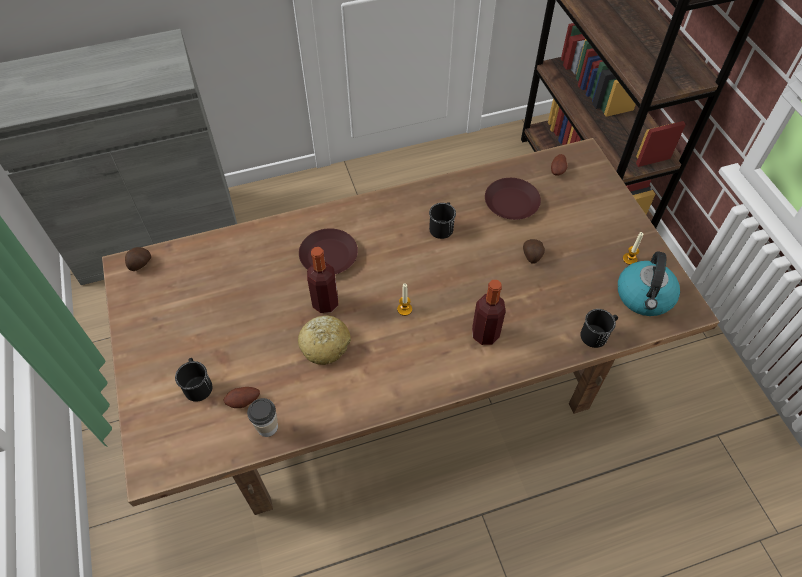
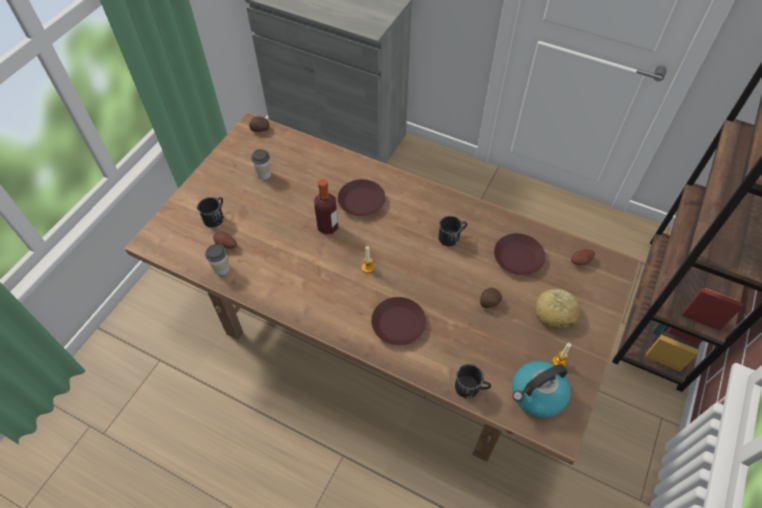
camera: 45 degrees right, 0 degrees up
bread [298,315,351,365] -> bread moved to [535,289,580,329]
bottle [472,280,506,345] -> brown plate [371,297,426,345]
none -> cup [251,149,271,180]

